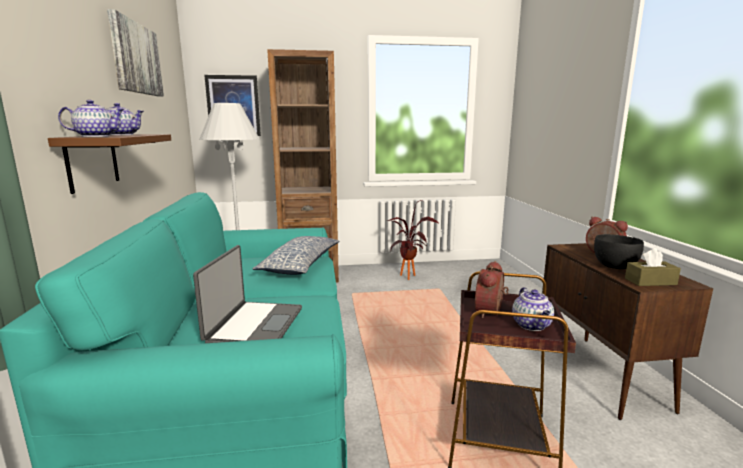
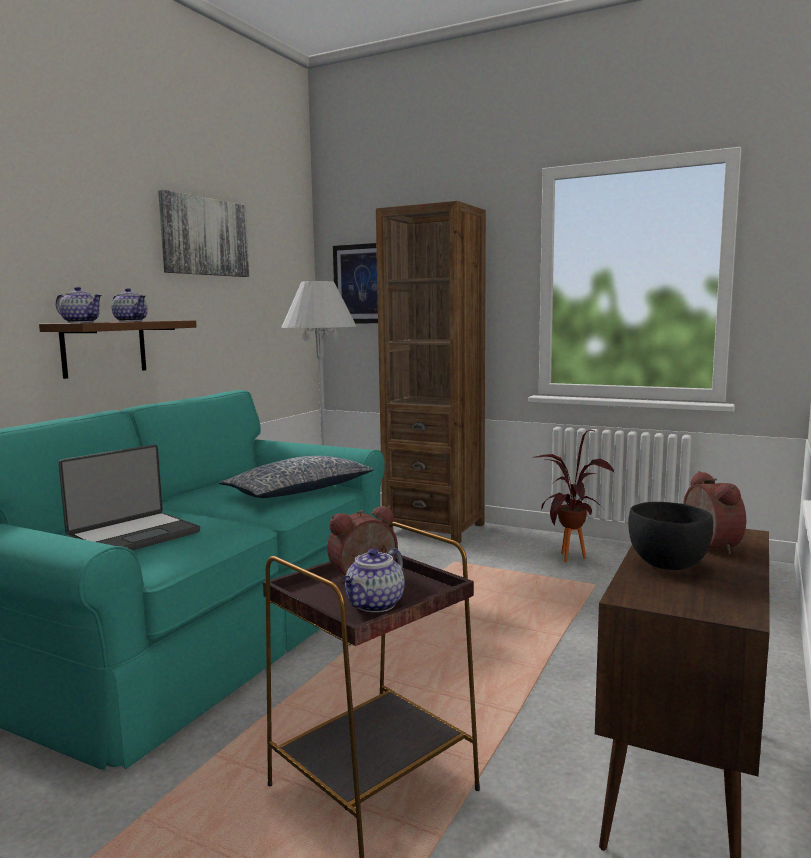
camera: 35 degrees right, 5 degrees down
brown tissue box [625,248,681,286] -> none

